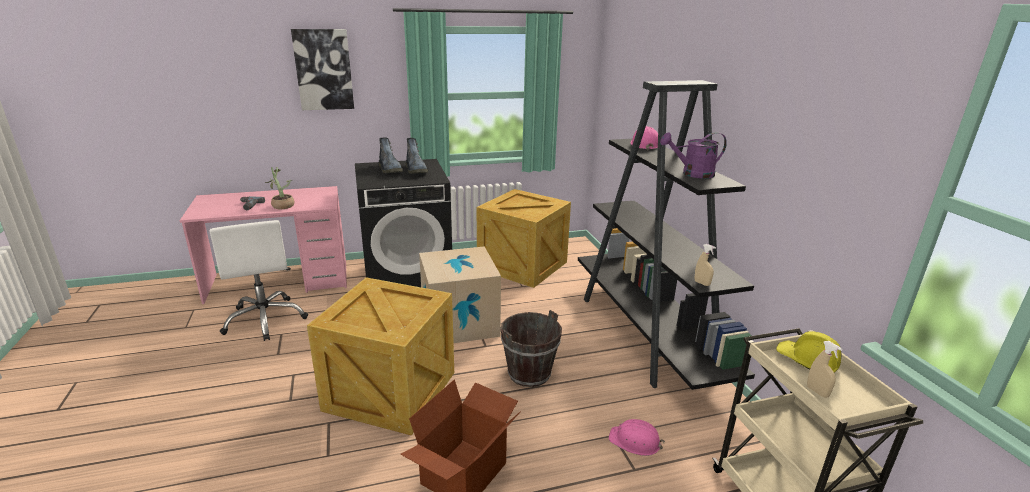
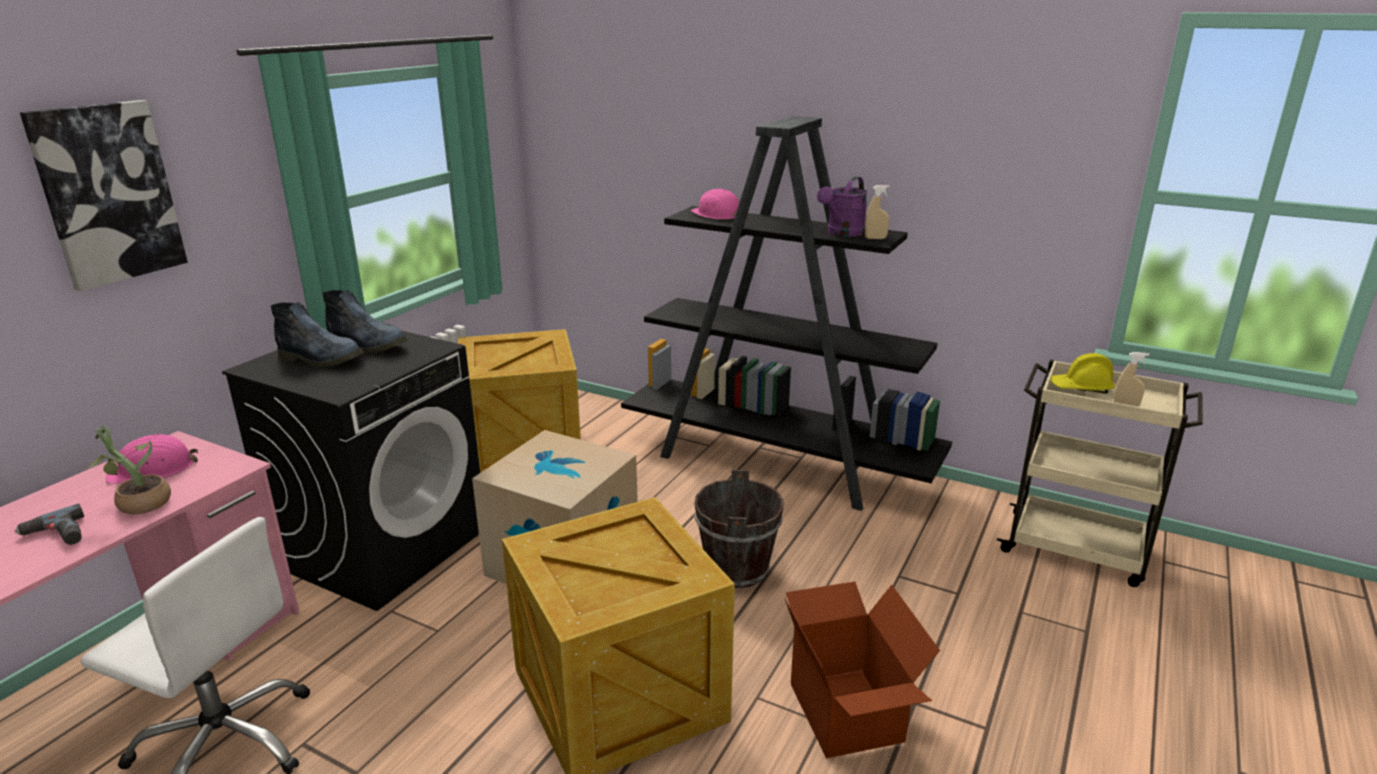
camera: 45 degrees left, 0 degrees up
pink hard hat [609,419,665,456] -> pink hard hat moved to [106,434,198,484]
beige spray bottle [694,244,716,286] -> beige spray bottle moved to [865,185,890,239]

